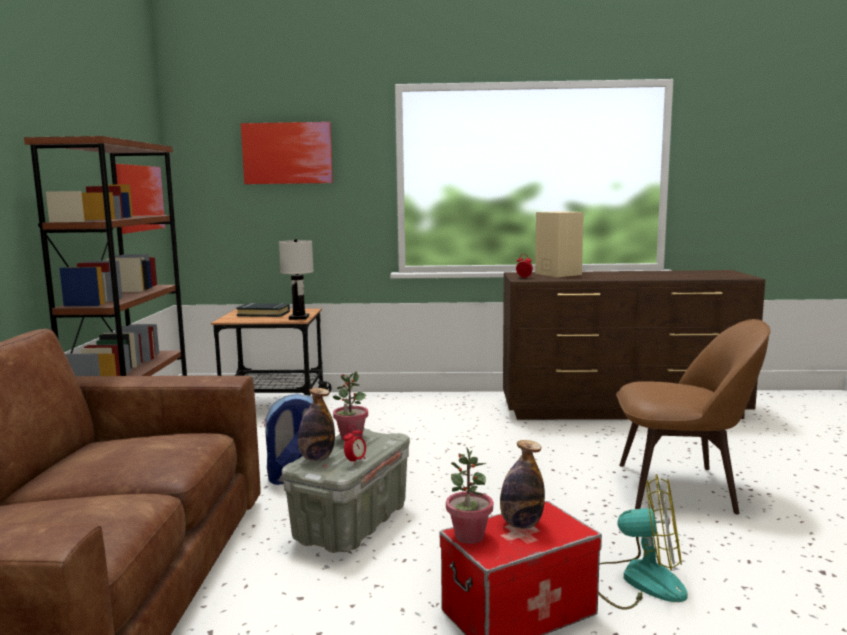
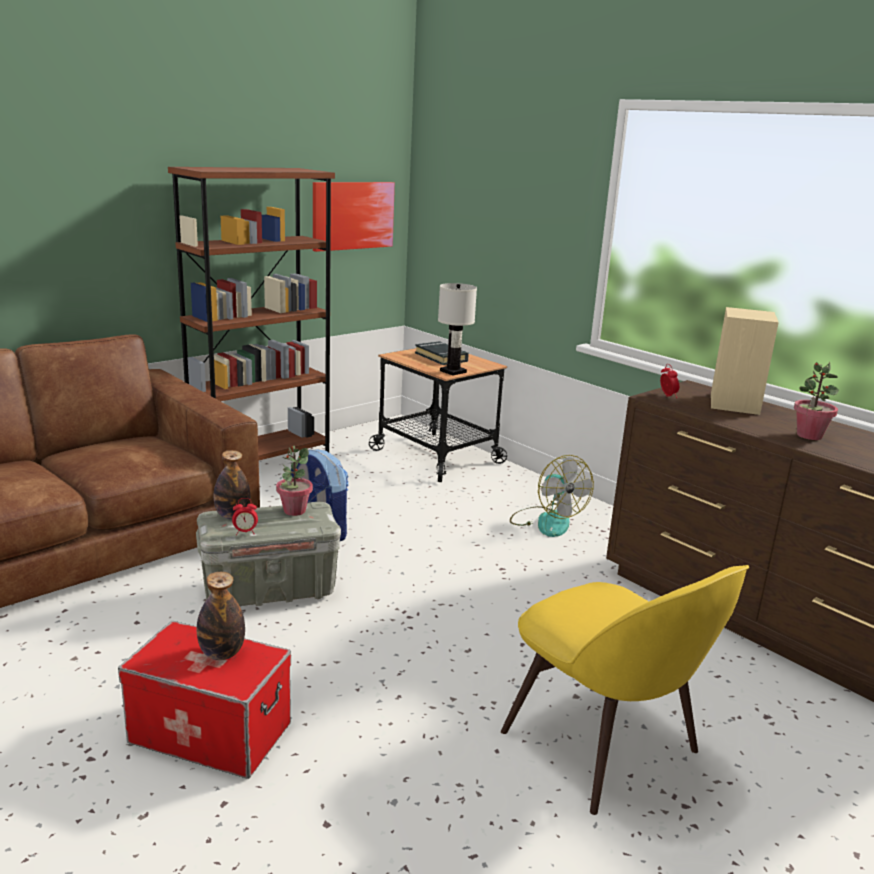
camera: 45 degrees right, 10 degrees up
picture [241,122,333,184] -> none
potted plant [446,447,493,544] -> potted plant moved to [794,361,839,440]
fan [598,474,688,610] -> fan moved to [510,455,594,537]
brown chair [616,319,770,514] -> yellow chair [501,565,749,815]

